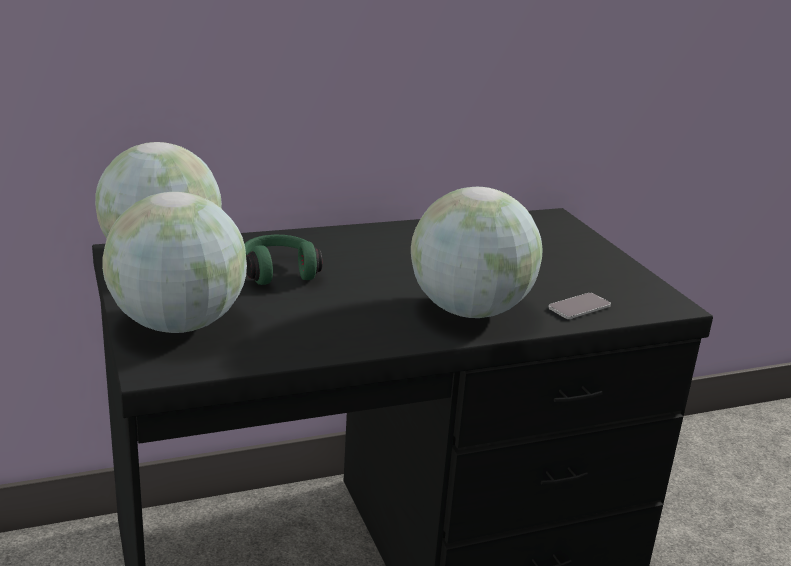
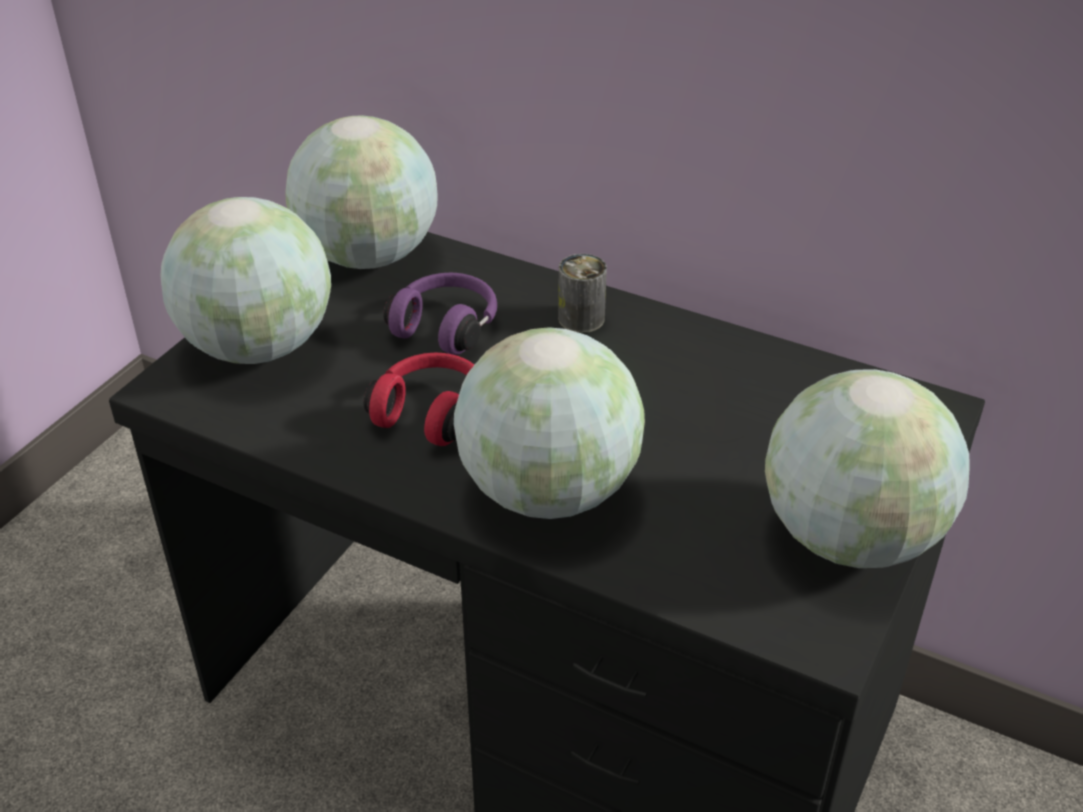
camera: 50 degrees right, 15 degrees up
green headphones [244,235,323,285] -> purple headphones [383,273,497,355]
phone [548,293,611,319] -> none
none -> red headphones [364,353,474,446]
none -> can [558,254,607,333]
none -> globe [765,369,970,568]

